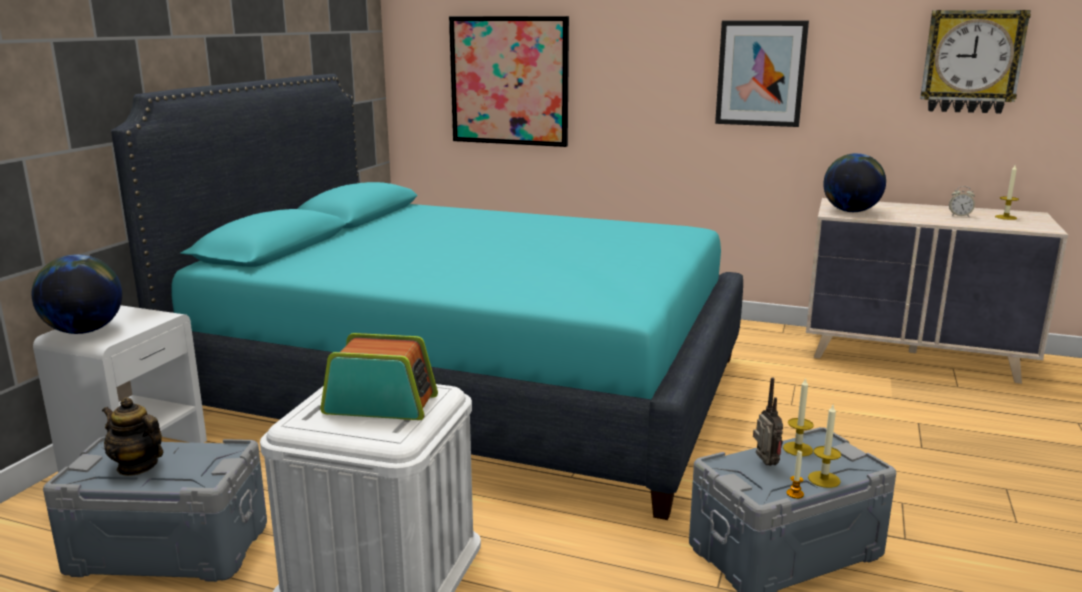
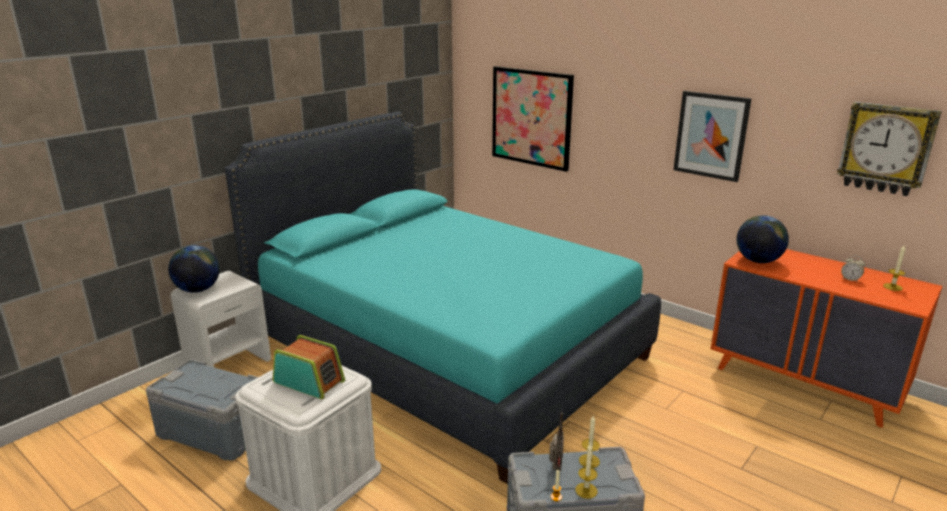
camera: 20 degrees right, 5 degrees up
teapot [102,397,163,476] -> none
beige dresser [806,198,1068,384] -> orange dresser [710,249,942,428]

